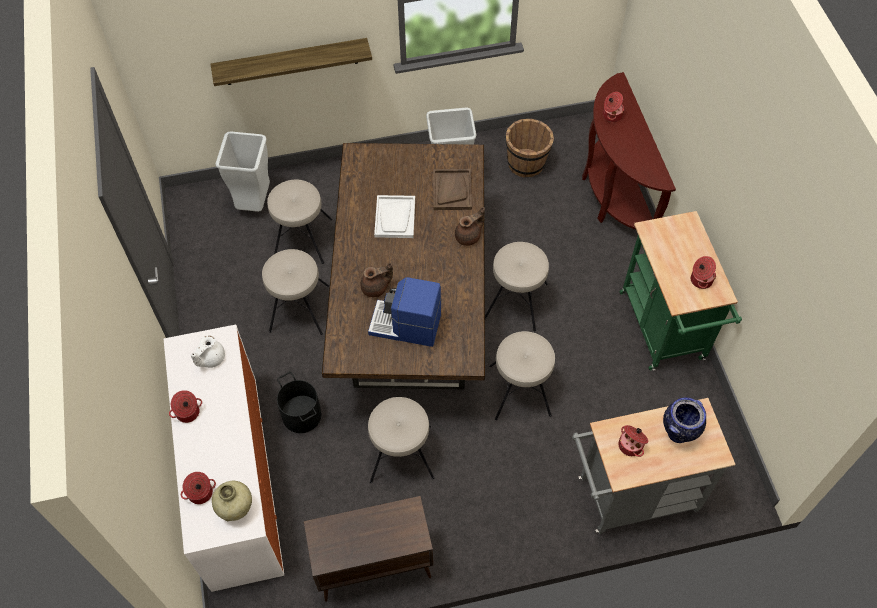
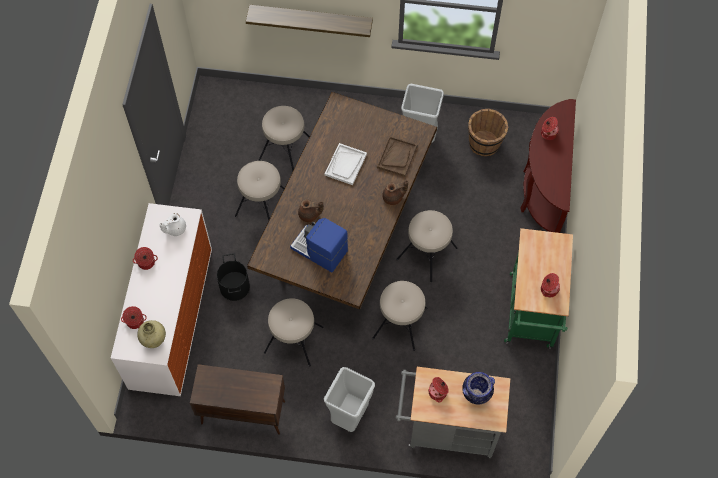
camera: 20 degrees right, 5 degrees up
grey trash can [215,132,270,212] -> grey trash can moved to [324,367,375,432]

